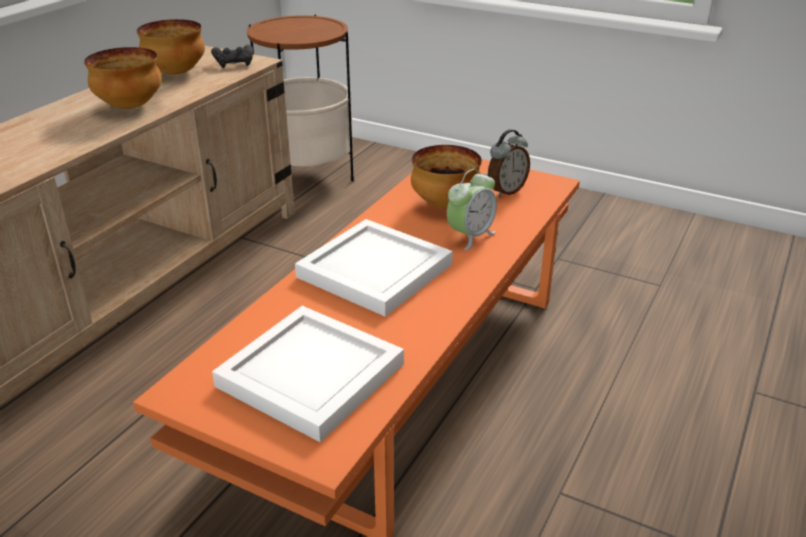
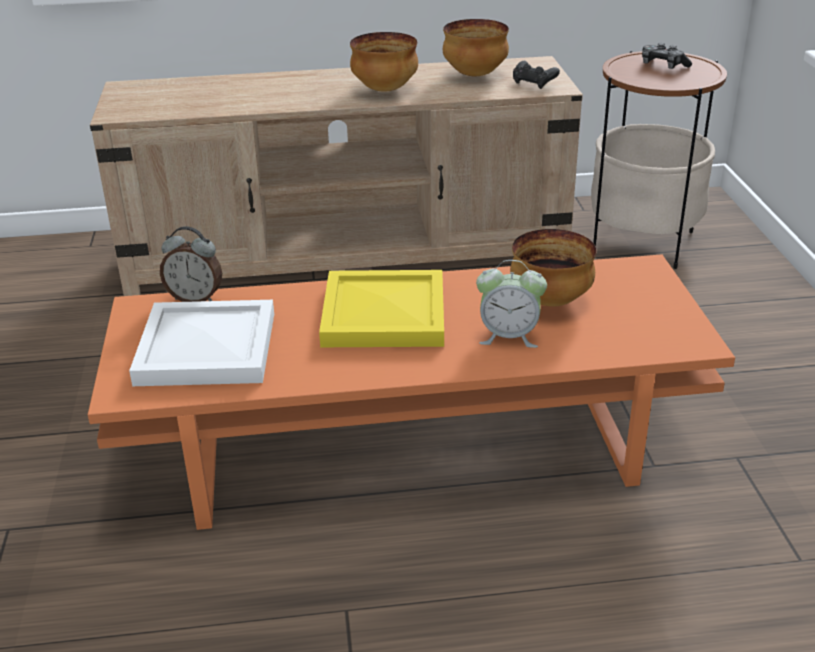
camera: 55 degrees right, 0 degrees up
white tray [295,219,453,317] -> yellow tray [319,270,444,347]
alarm clock [488,129,530,197] -> alarm clock moved to [160,226,222,302]
none -> game controller [642,43,692,69]

